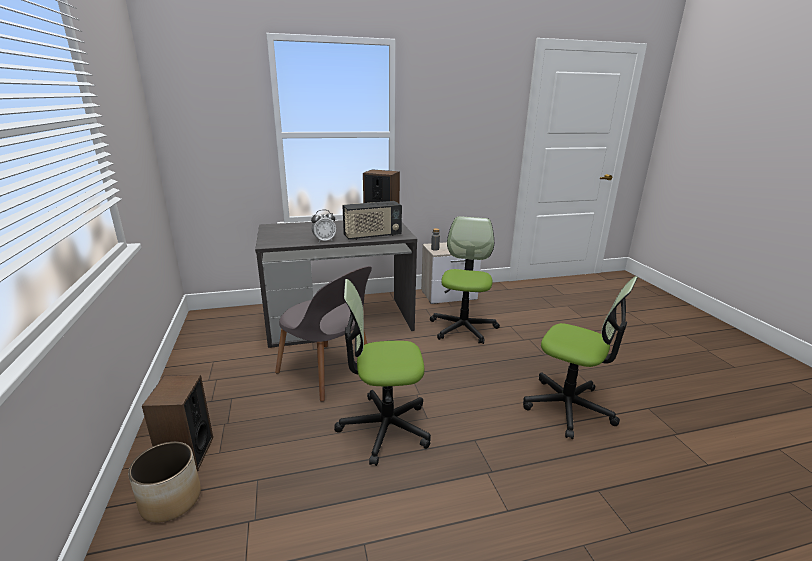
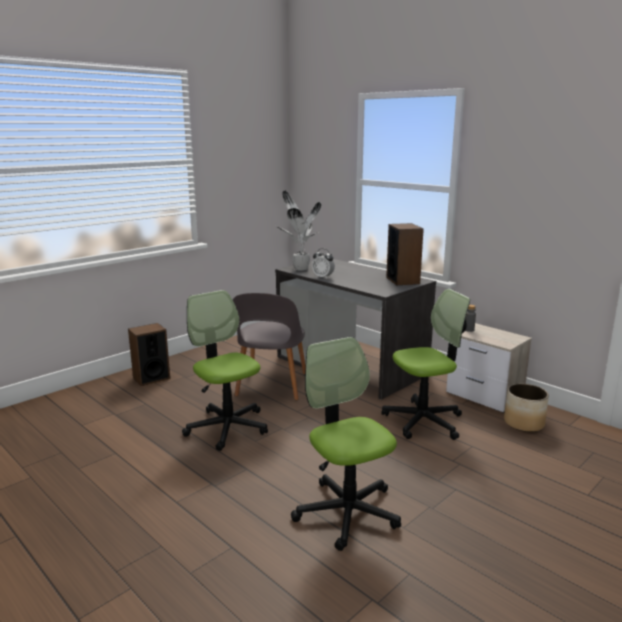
camera: 60 degrees right, 5 degrees down
planter [128,442,201,523] -> planter moved to [504,384,549,432]
radio [342,201,402,240] -> none
office chair [523,276,638,439] -> office chair turned 150 degrees clockwise [291,337,401,551]
none -> potted plant [276,191,321,271]

